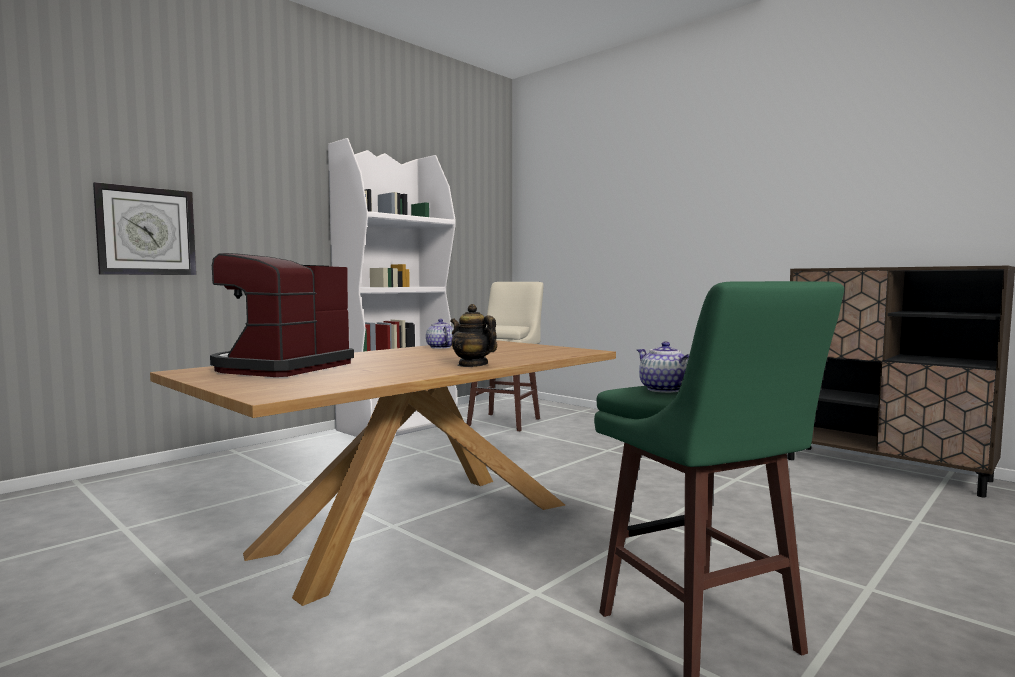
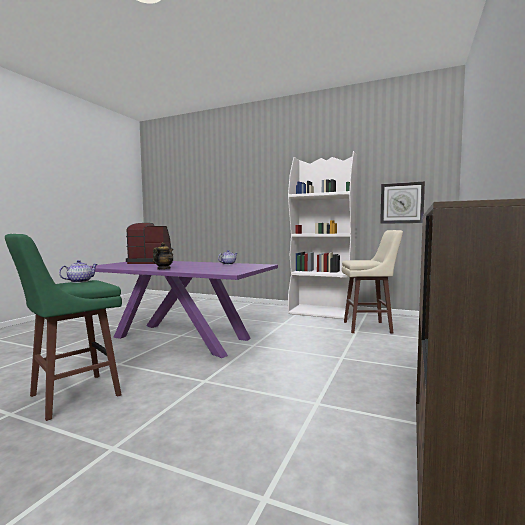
camera: 70 degrees right, 0 degrees up
wall clock [93,182,196,275] -> wall clock moved to [380,181,425,224]
brown dining table [150,340,616,606] -> purple dining table [89,261,278,358]

